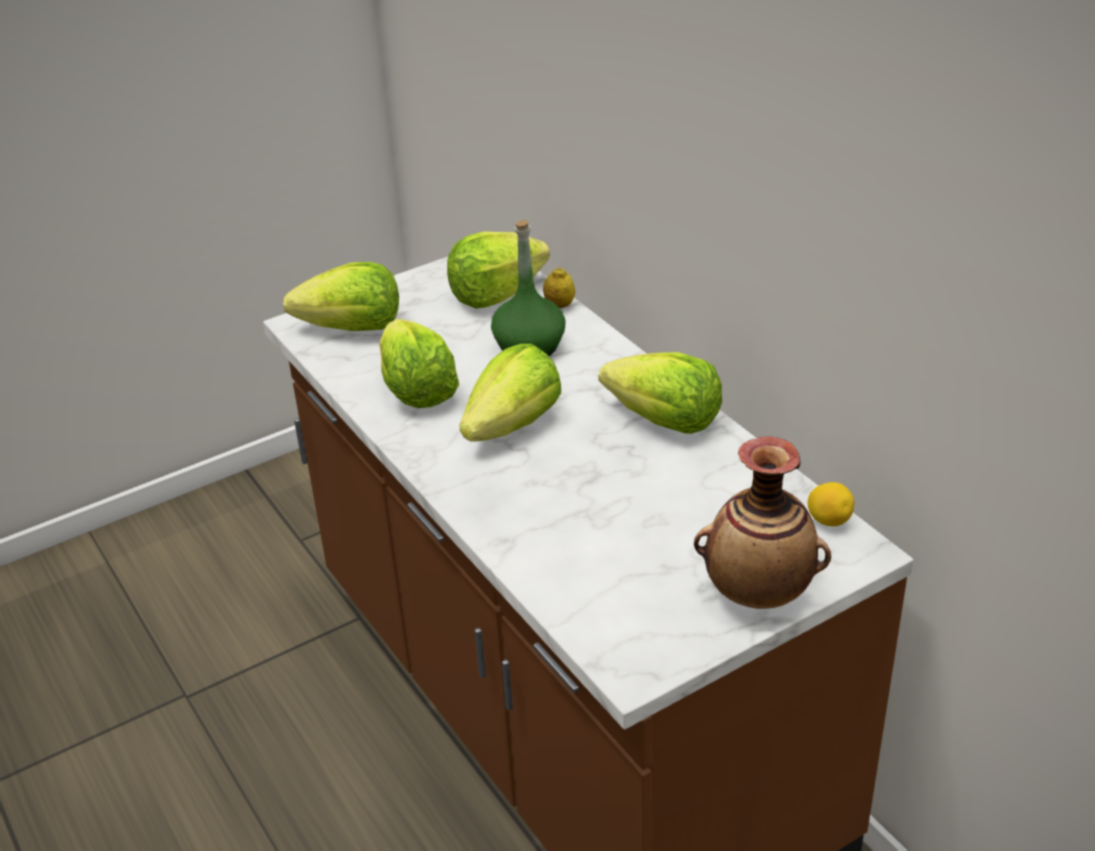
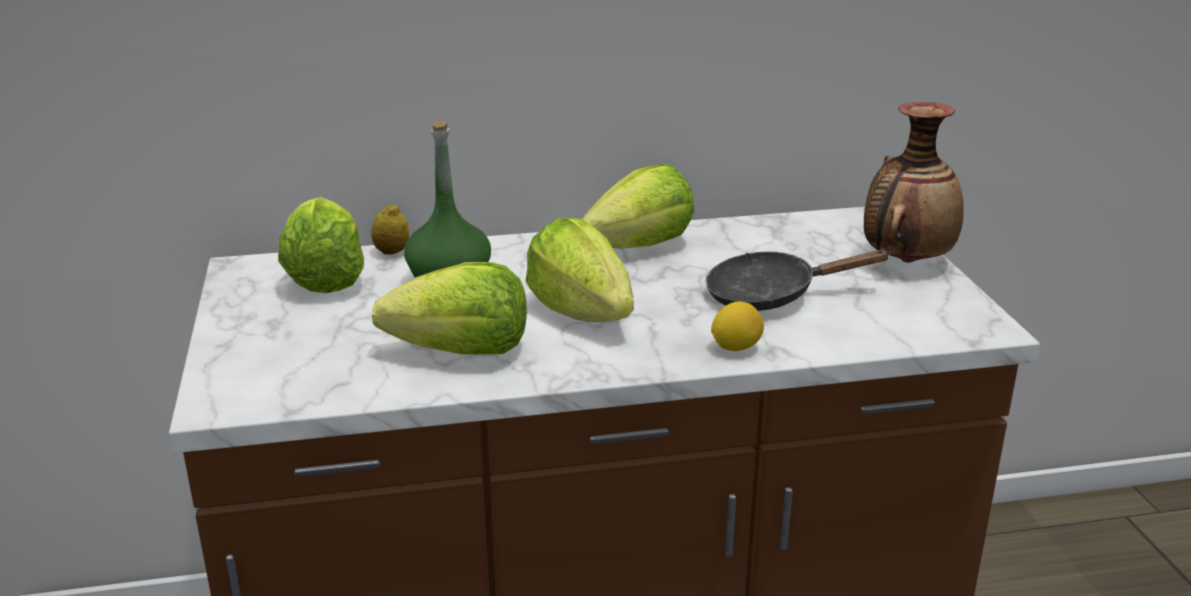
camera: 70 degrees left, 10 degrees down
lettuce [284,262,399,331] -> none
lemon [807,482,854,527] -> lemon moved to [711,302,764,351]
none -> black frying pan [705,250,891,311]

